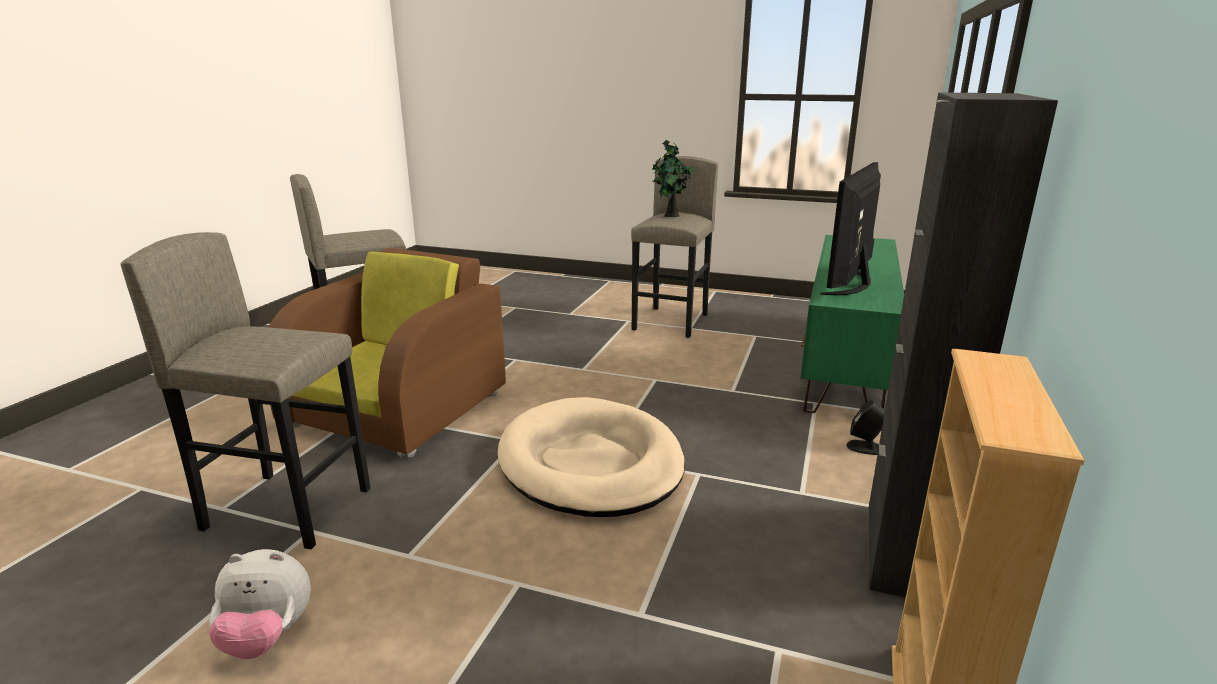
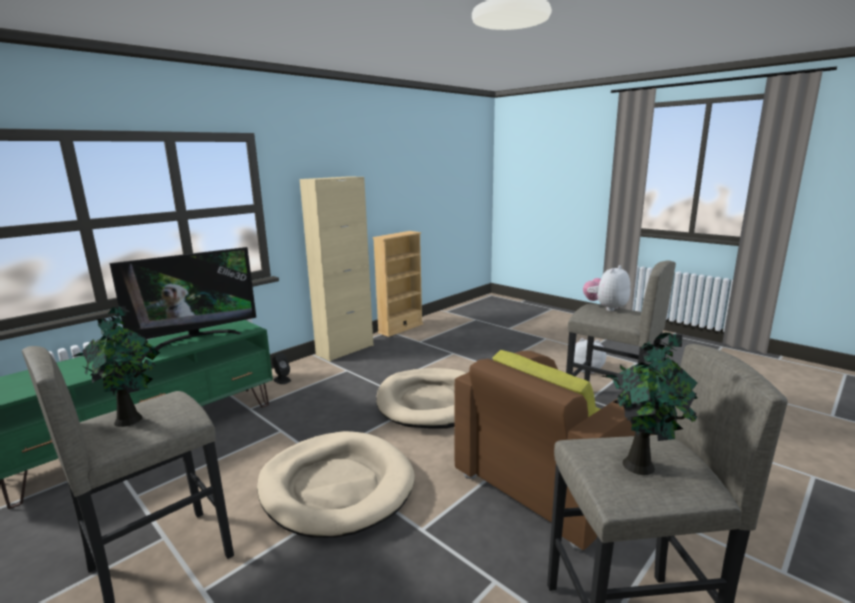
camera: 155 degrees left, 5 degrees down
black cabinet [869,92,1058,598] -> beige cabinet [300,176,374,362]
none -> beige dog bed [257,431,415,538]
none -> plush toy [583,265,630,311]
none -> potted plant [602,333,698,475]

